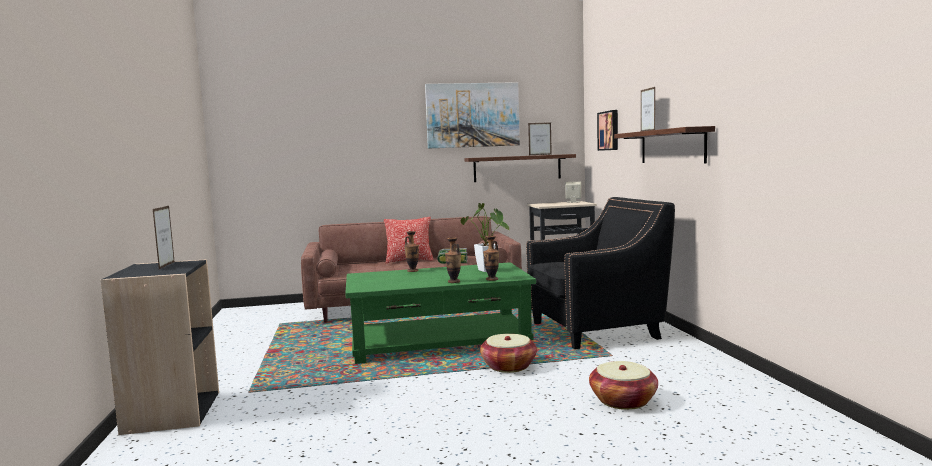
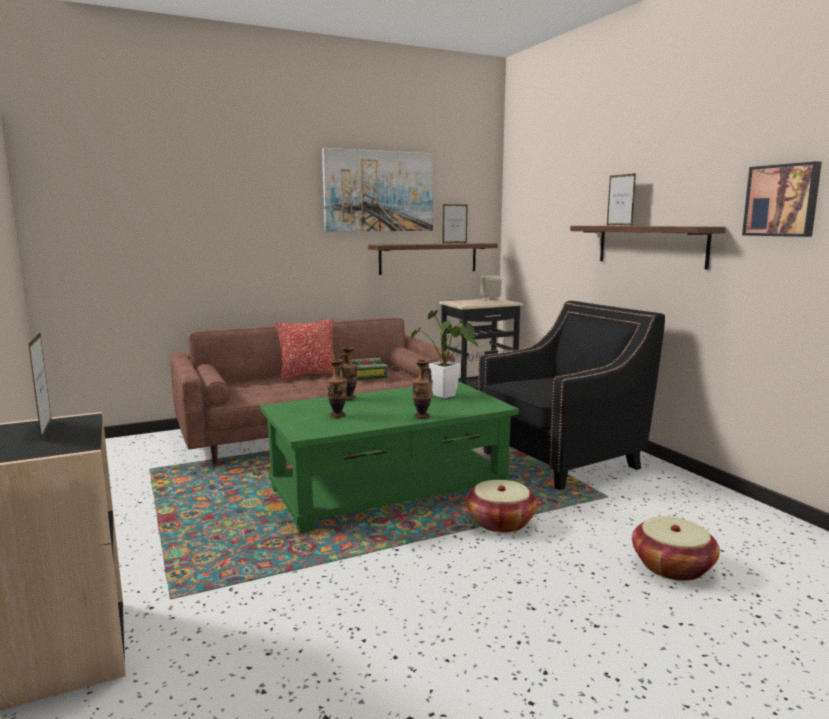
camera: 15 degrees left, 5 degrees up
vase [483,235,499,281] -> vase moved to [326,359,347,418]
picture [597,110,618,151] -> picture moved to [742,161,822,237]

